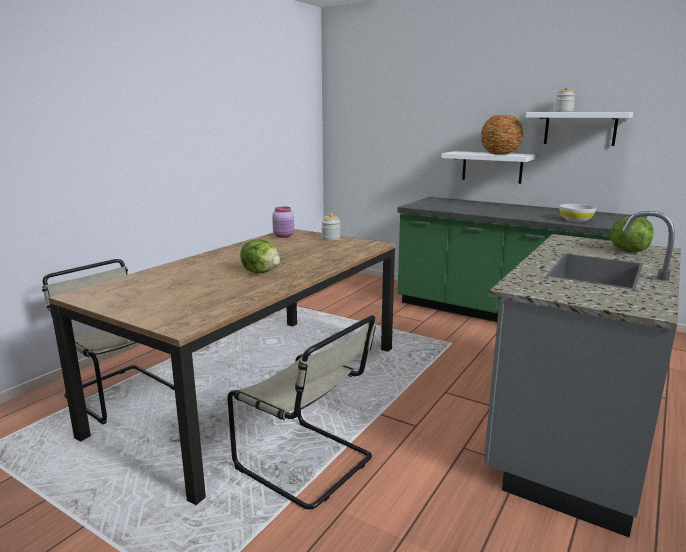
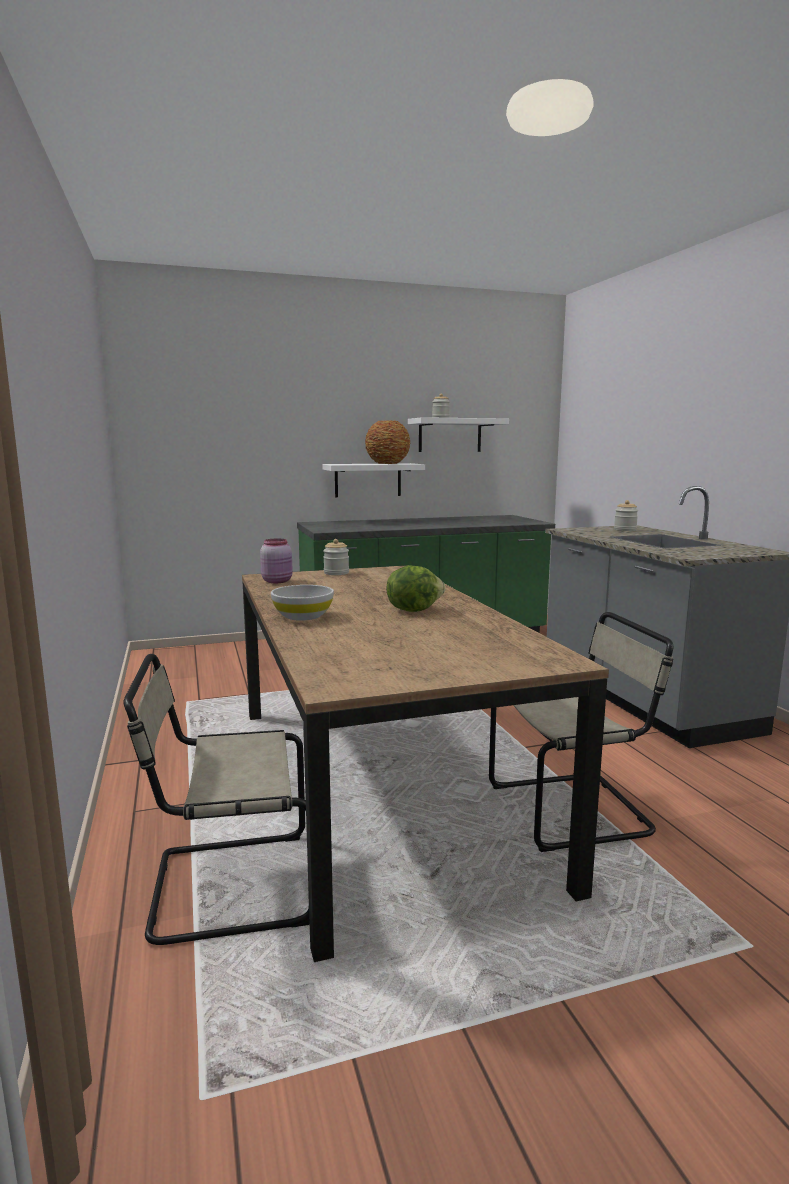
camera: 50 degrees left, 5 degrees down
white bowl [559,204,596,222] -> white bowl moved to [271,585,334,621]
lettuce [610,217,653,252] -> jar [614,500,638,531]

